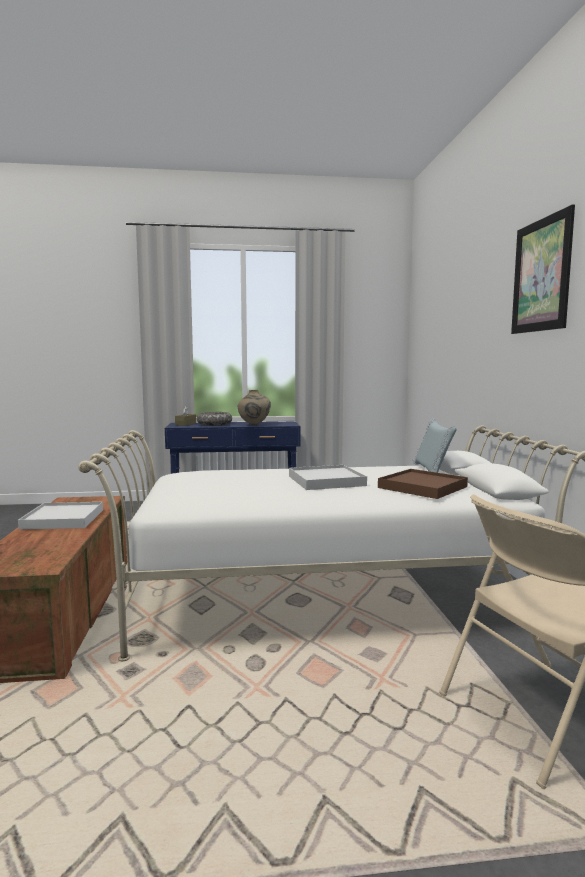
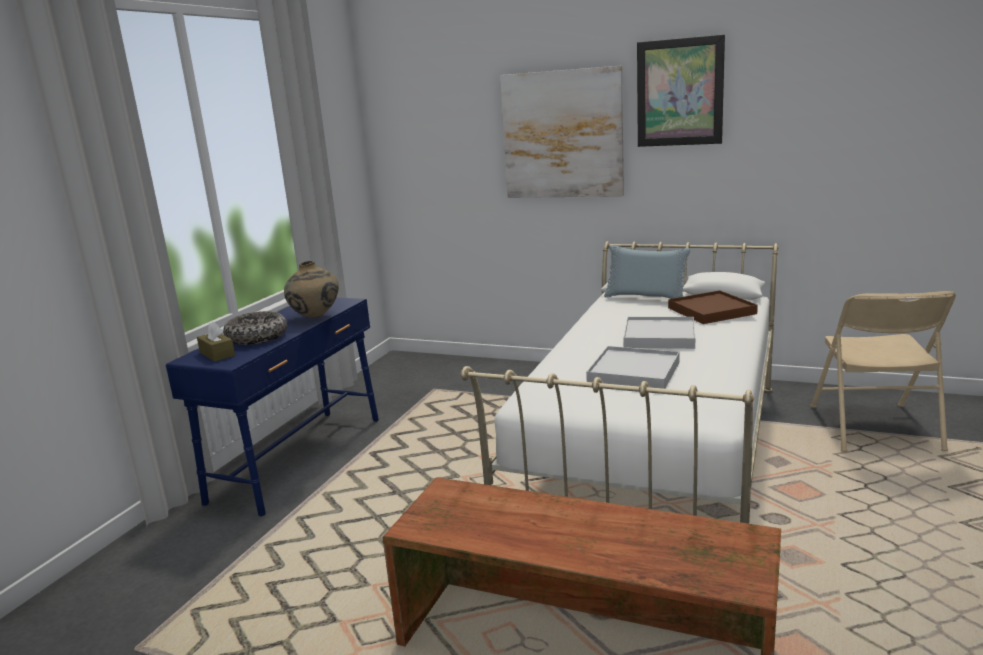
camera: 60 degrees left, 10 degrees up
white tray [18,502,103,530] -> white tray moved to [586,346,680,389]
none -> picture [500,66,624,198]

